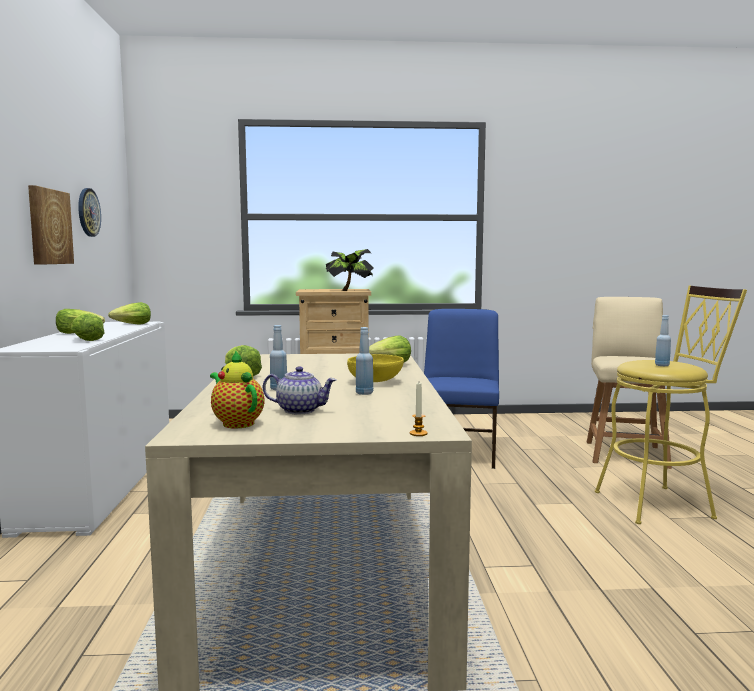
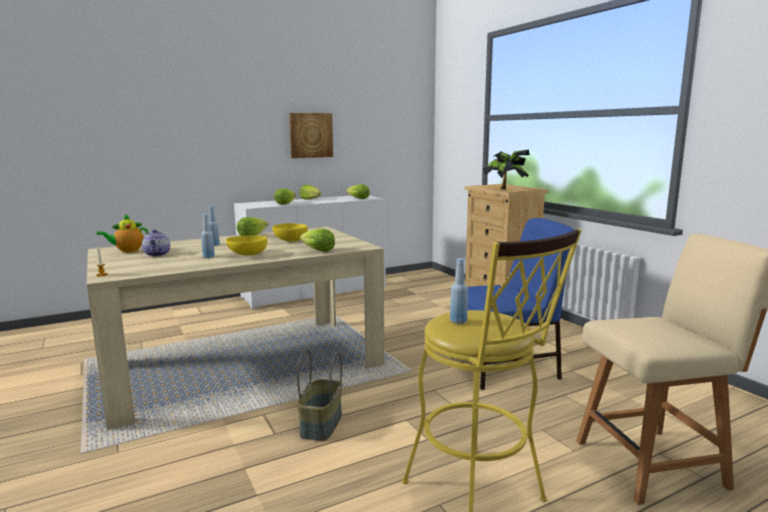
camera: 65 degrees right, 5 degrees up
wall clock [78,188,101,237] -> none
teapot [210,350,265,429] -> teapot turned 150 degrees counterclockwise [97,214,149,253]
none -> yellow bowl [272,223,308,242]
none -> basket [297,349,342,441]

